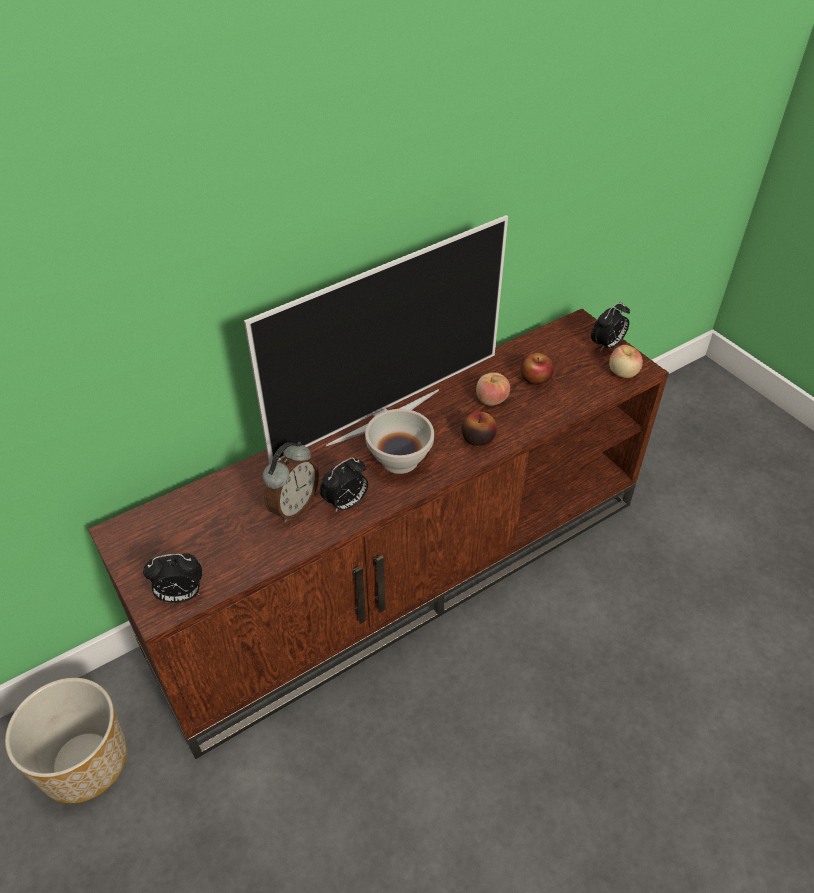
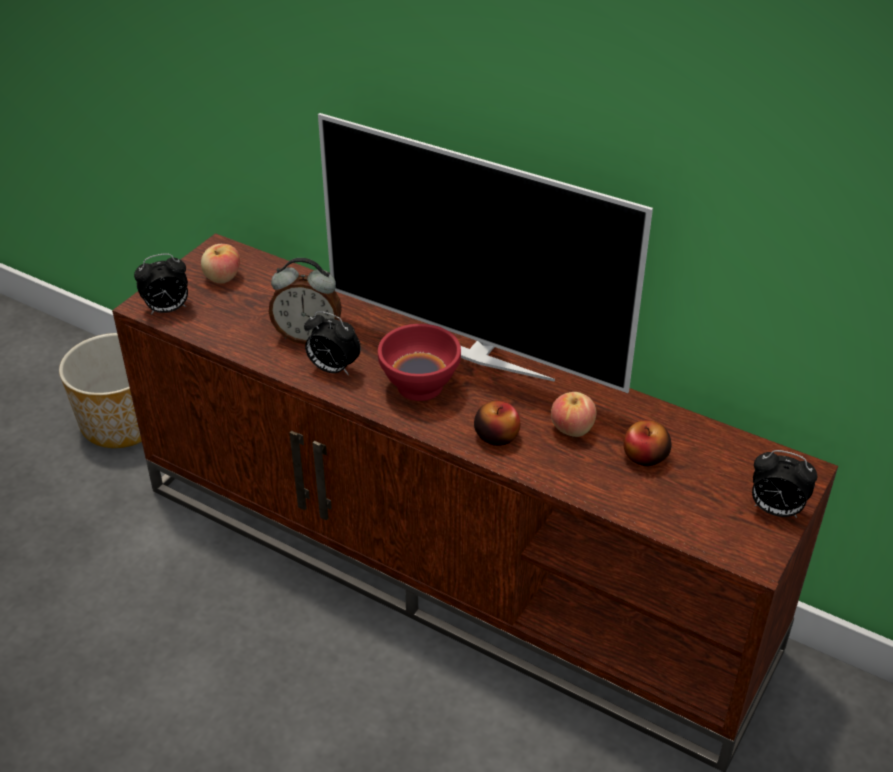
camera: 65 degrees right, 5 degrees down
alarm clock [143,553,202,603] -> alarm clock turned 75 degrees counterclockwise [134,253,188,315]
white bowl [365,409,434,474] -> red bowl [378,324,461,401]
apple [609,345,643,378] -> apple moved to [201,244,240,284]

